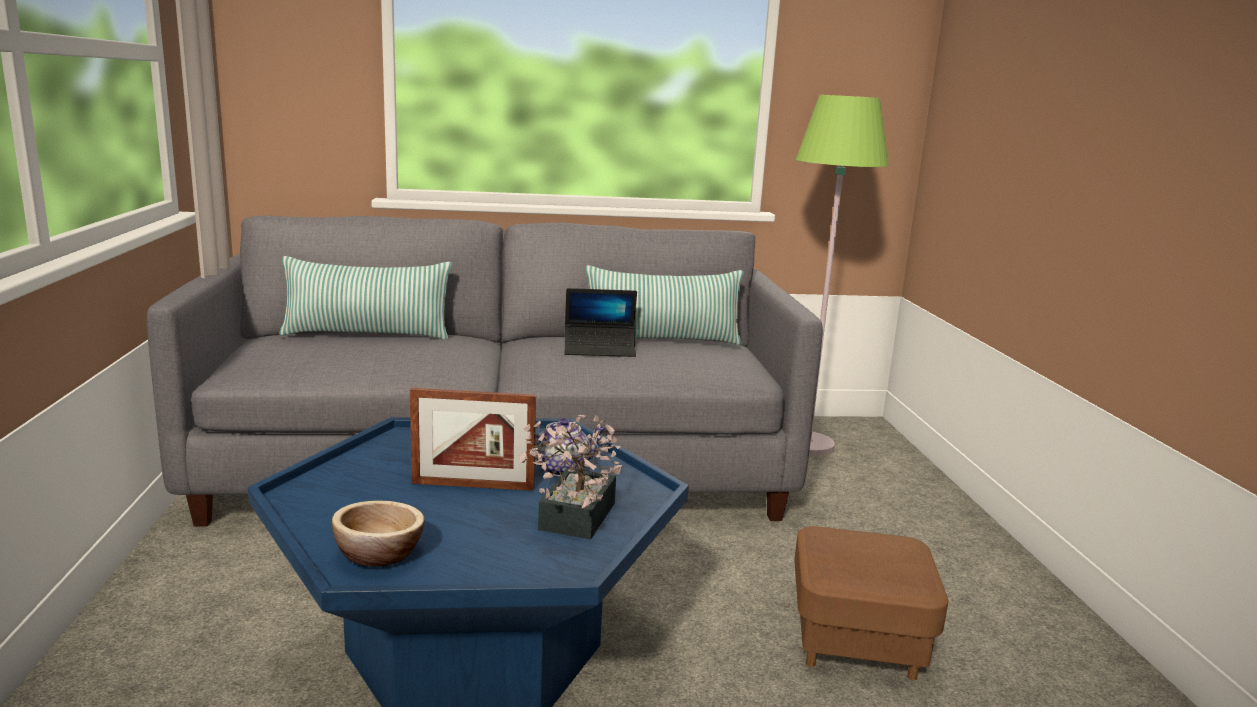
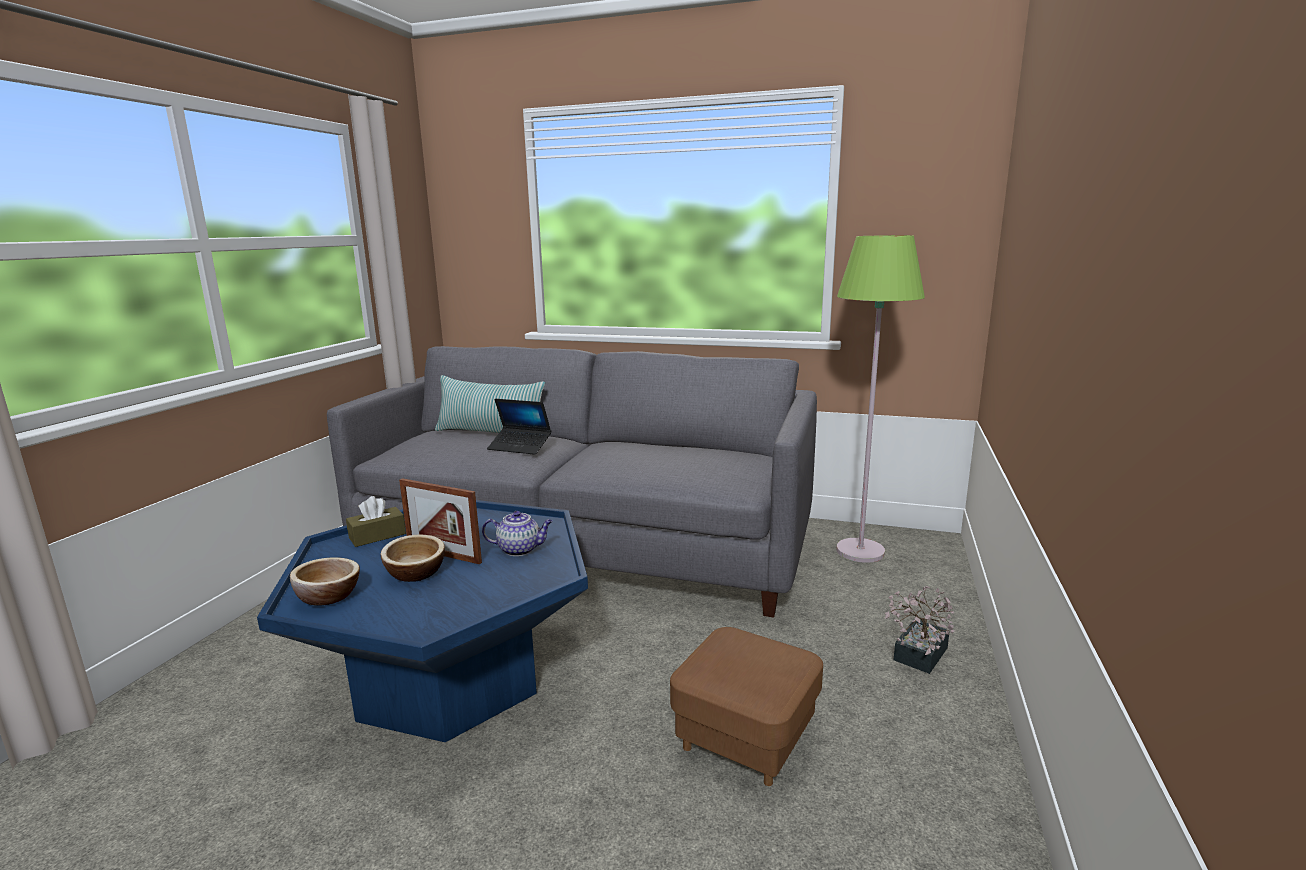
camera: 25 degrees right, 0 degrees up
potted plant [519,415,623,540] -> potted plant moved to [884,586,955,674]
laptop [565,288,637,357] -> laptop moved to [487,399,551,455]
pillow [585,265,744,345] -> none
none -> brown tissue box [346,496,406,547]
none -> bowl [381,535,445,582]

